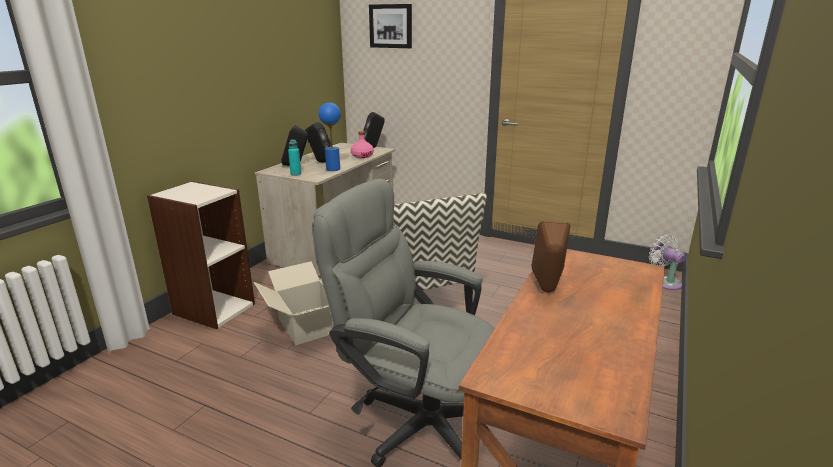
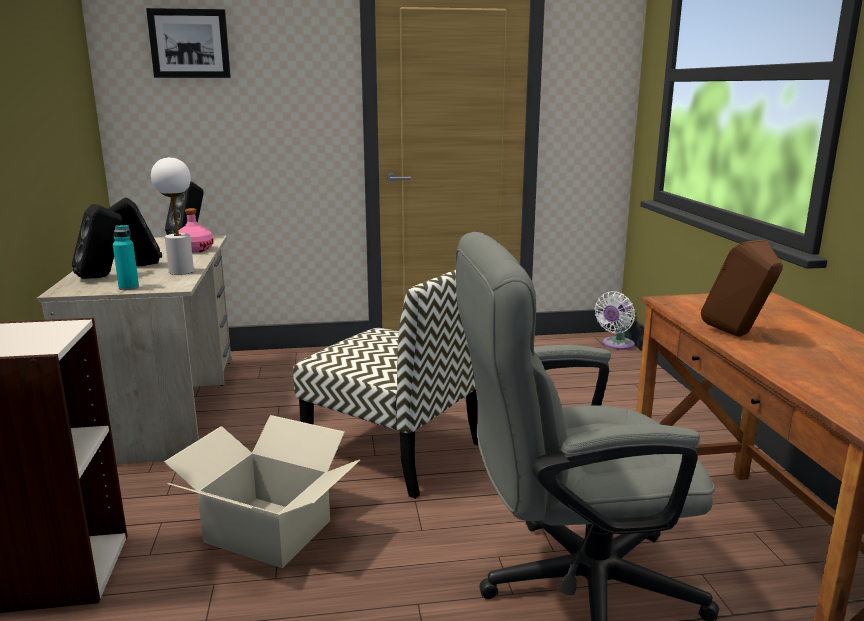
camera: 35 degrees left, 5 degrees down
blue table lamp [319,102,341,171] -> white table lamp [151,157,194,275]
white fan [649,235,686,290] -> white fan turned 75 degrees counterclockwise [595,291,635,350]

